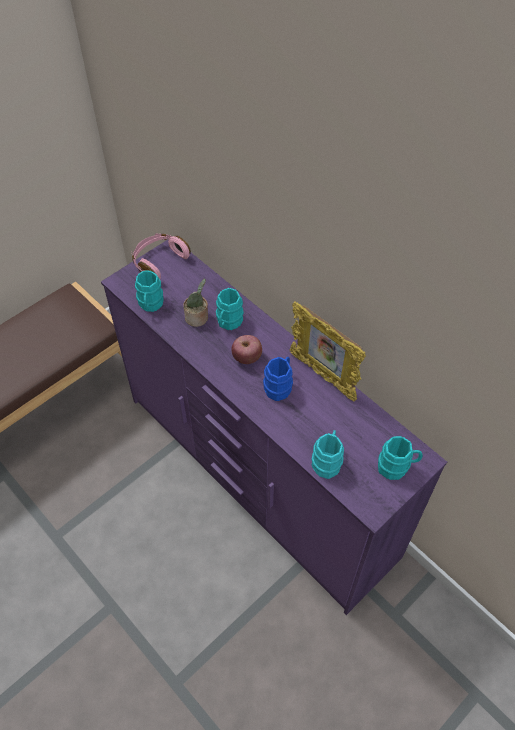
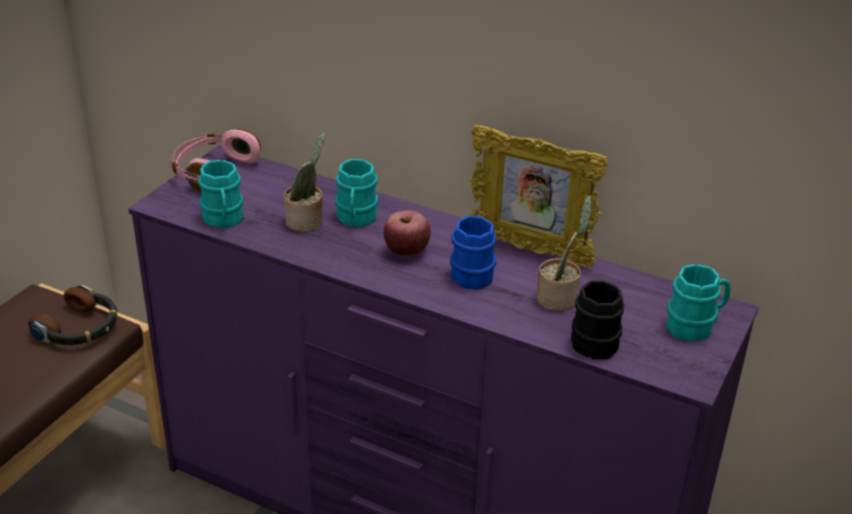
camera: 20 degrees left, 20 degrees down
turquoise mug [311,430,344,479] -> black mug [571,280,624,359]
none -> headphones [28,285,118,345]
none -> potted plant [536,195,592,311]

